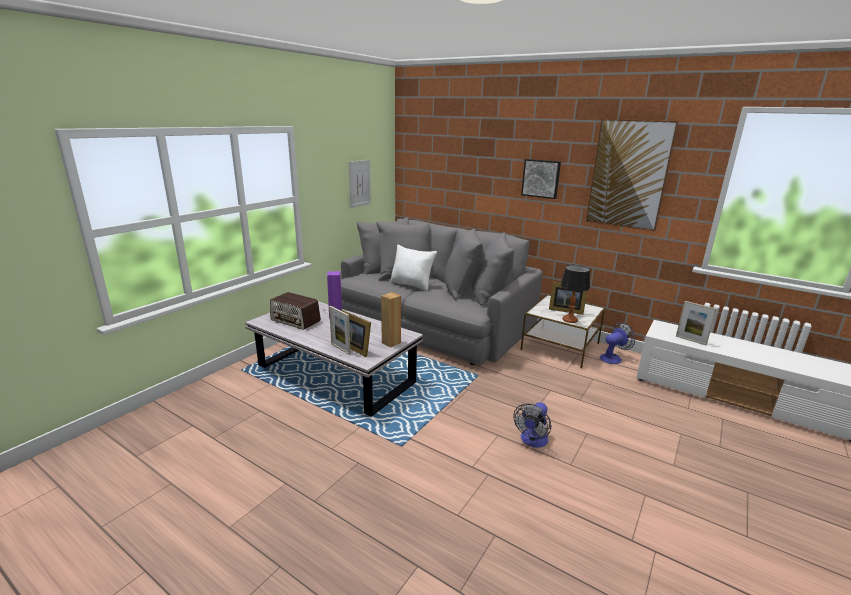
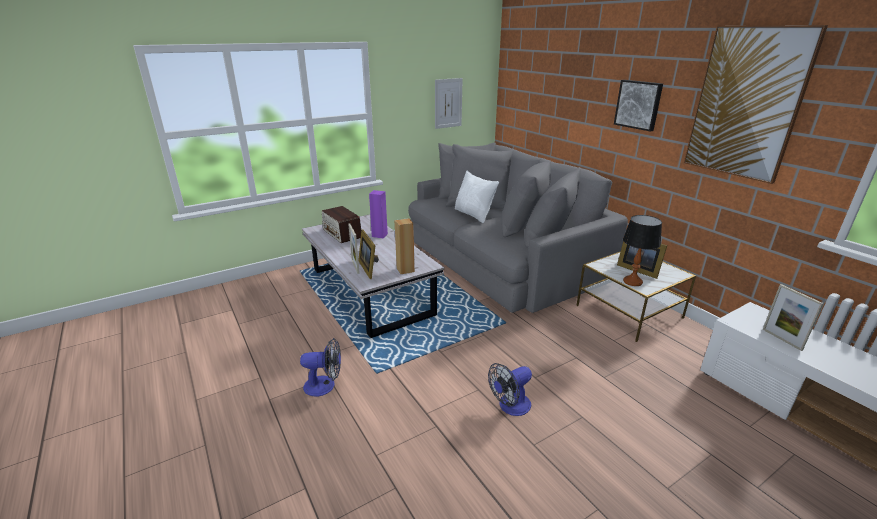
camera: 25 degrees right, 5 degrees up
fan [600,322,635,364] -> fan moved to [300,338,341,397]

